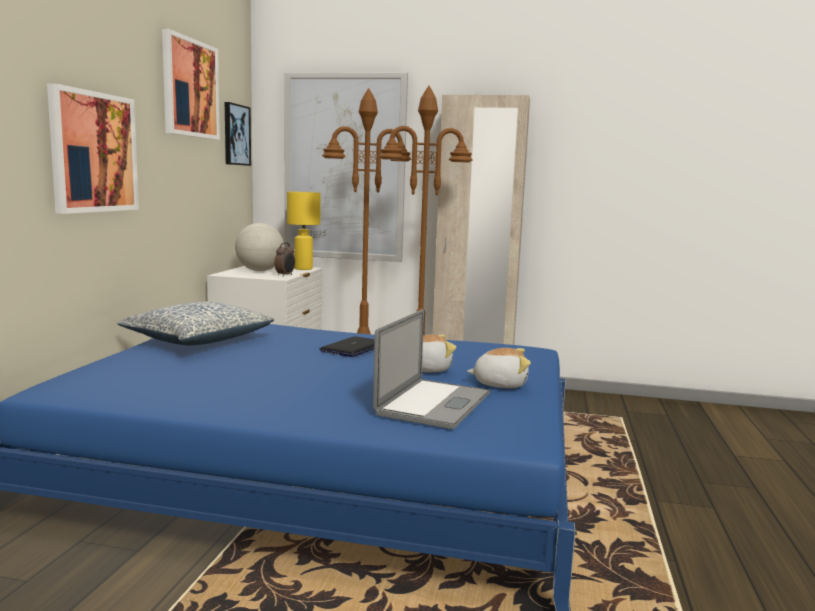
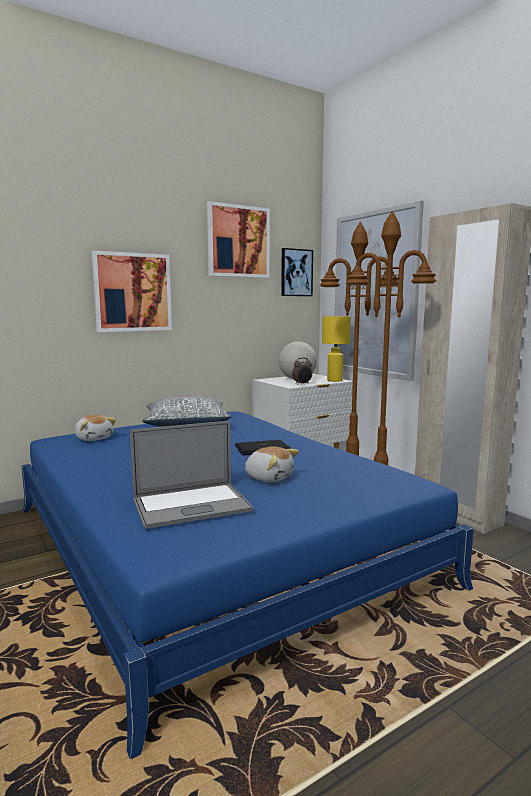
camera: 45 degrees right, 0 degrees up
plush toy [467,348,531,388] -> plush toy moved to [75,415,116,441]

